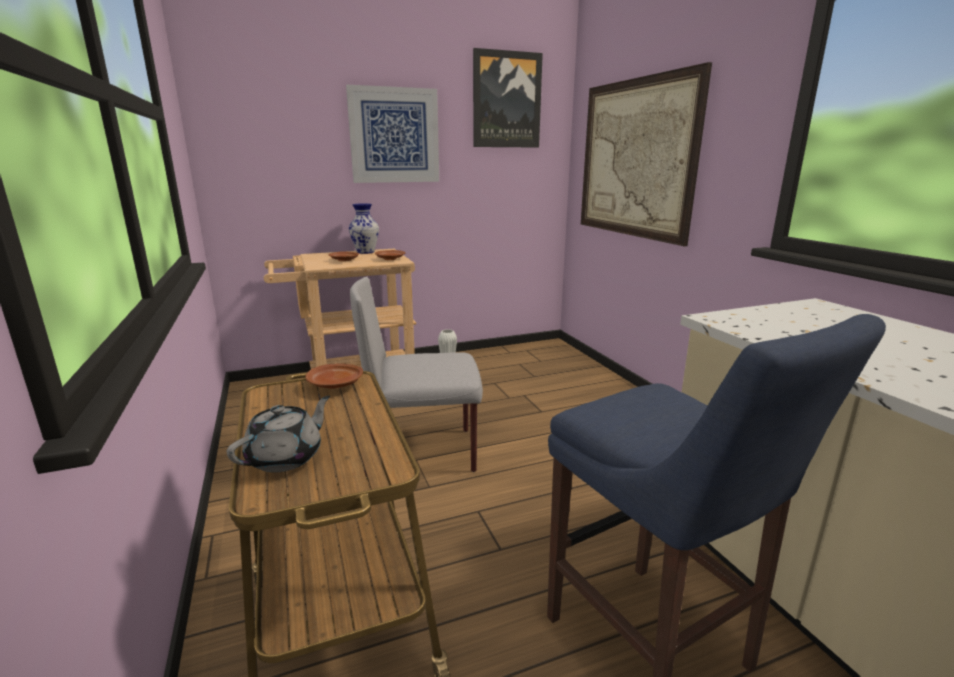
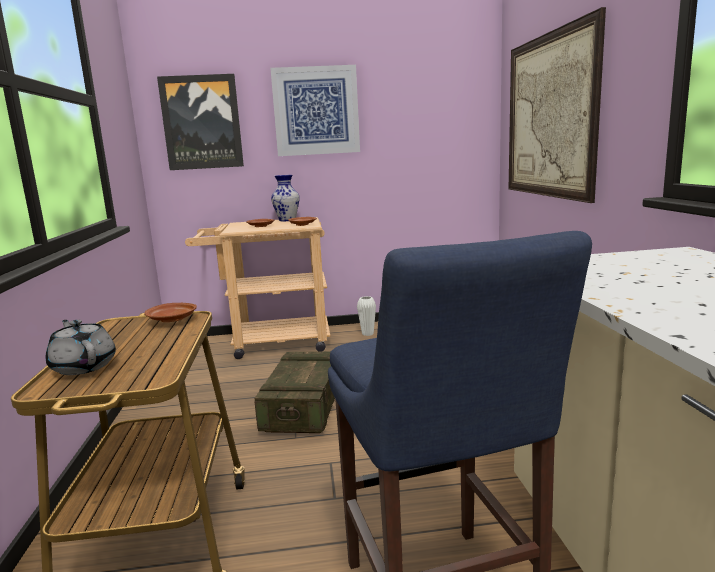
camera: 15 degrees right, 5 degrees down
grey teapot [227,396,330,472] -> grey teapot turned 90 degrees counterclockwise [46,320,116,375]
grey chair [350,277,483,477] -> crate [254,351,335,433]
picture [473,48,543,148] -> picture moved to [157,74,244,170]

